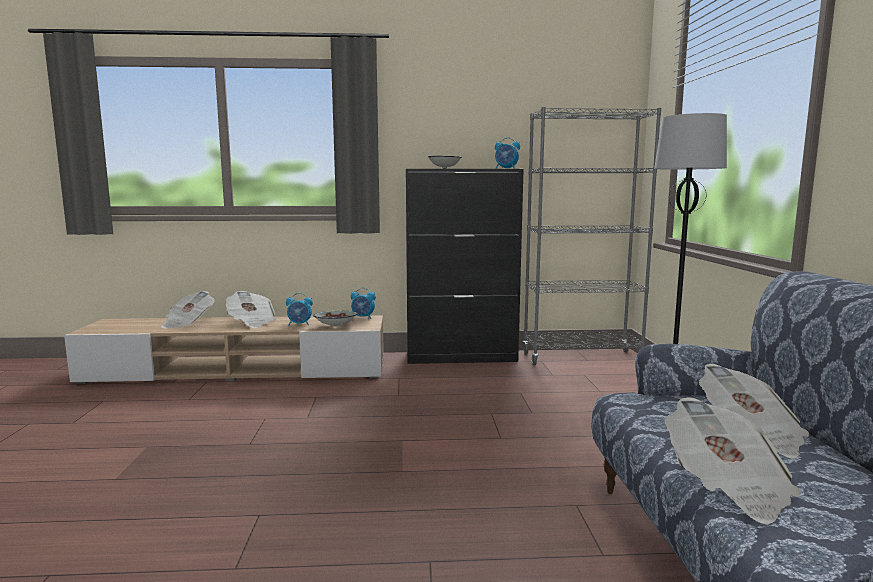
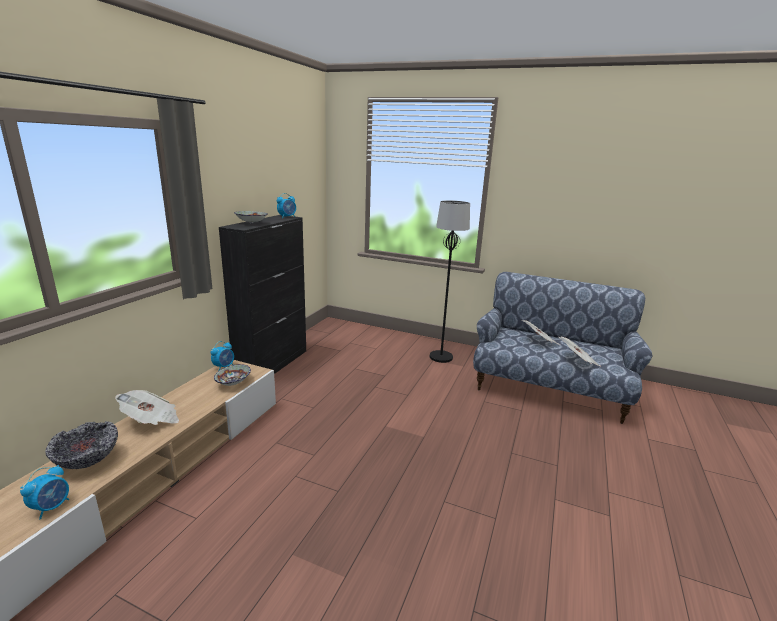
camera: 65 degrees left, 10 degrees up
newspaper [161,291,215,329] -> bowl [45,421,118,469]
alarm clock [286,293,313,326] -> alarm clock moved to [20,465,69,519]
grey bookcase [523,107,661,365] -> none

